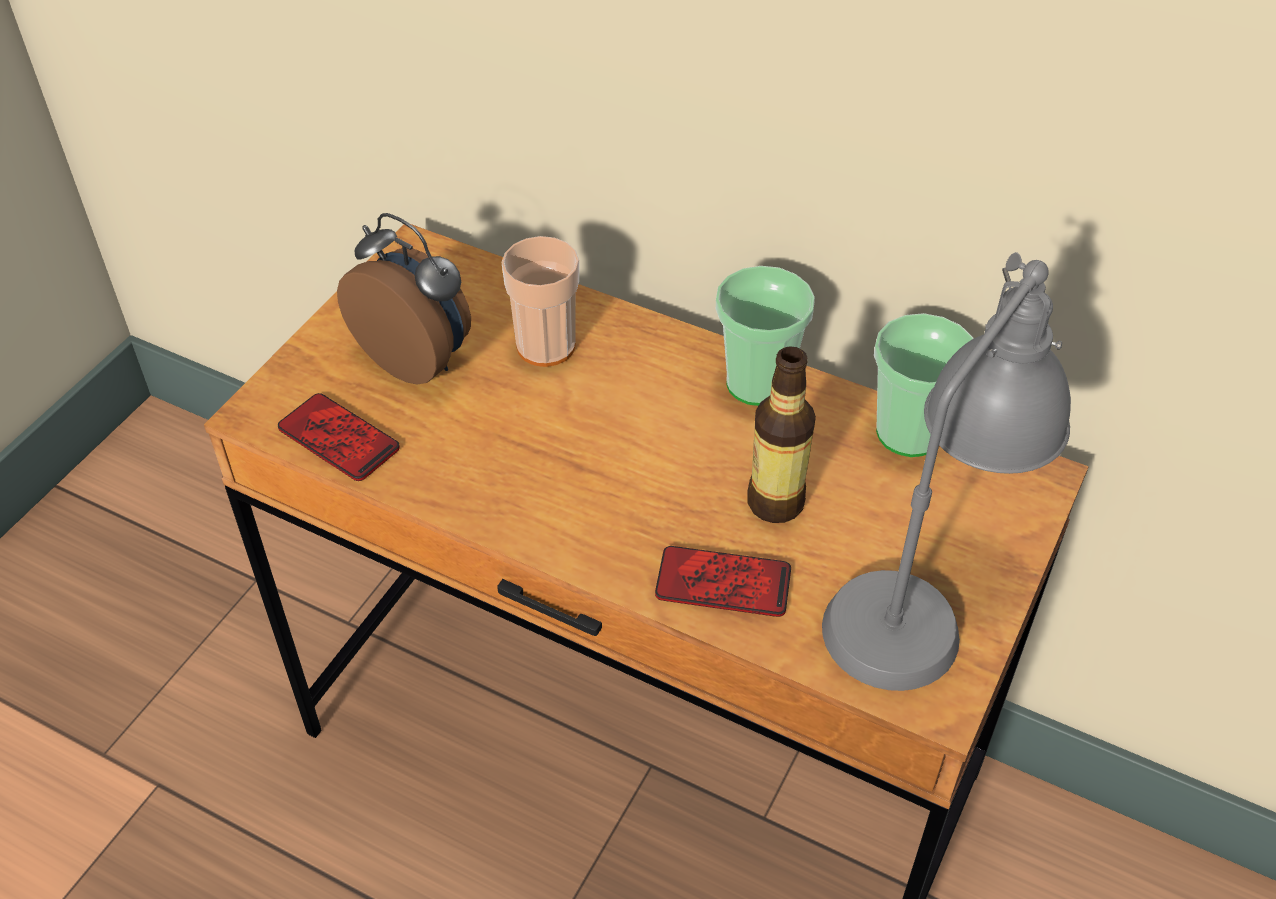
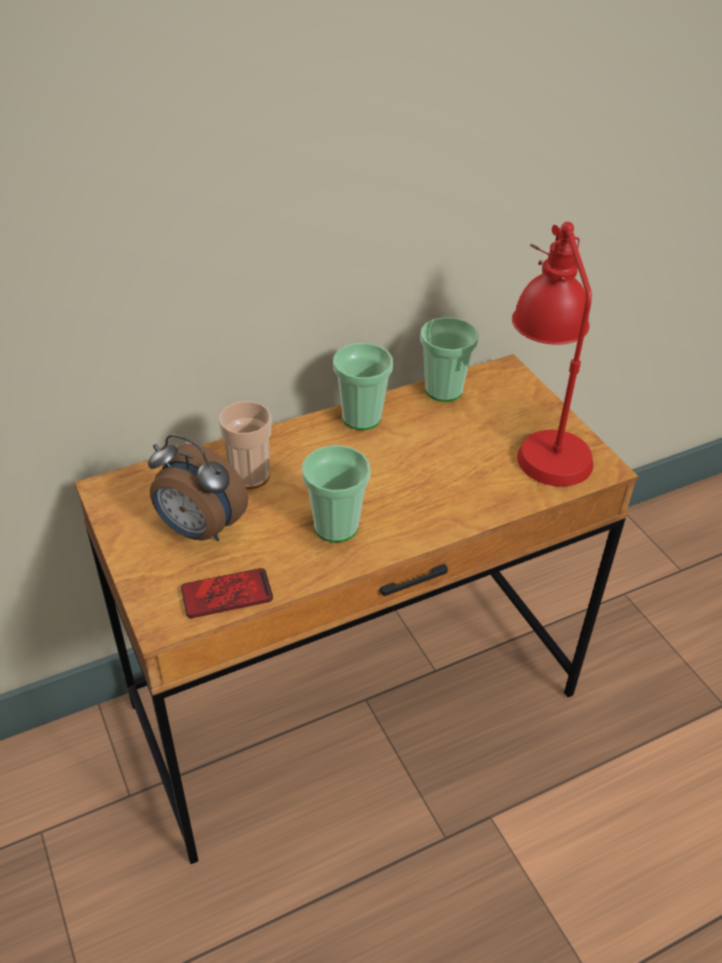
camera: 55 degrees left, 5 degrees down
alarm clock [337,213,471,385] -> alarm clock turned 135 degrees counterclockwise [148,434,248,541]
phone [655,546,791,617] -> none
bottle [747,346,816,523] -> none
grey table lamp [822,252,1071,691] -> red table lamp [512,222,594,487]
none -> cup [302,445,371,543]

